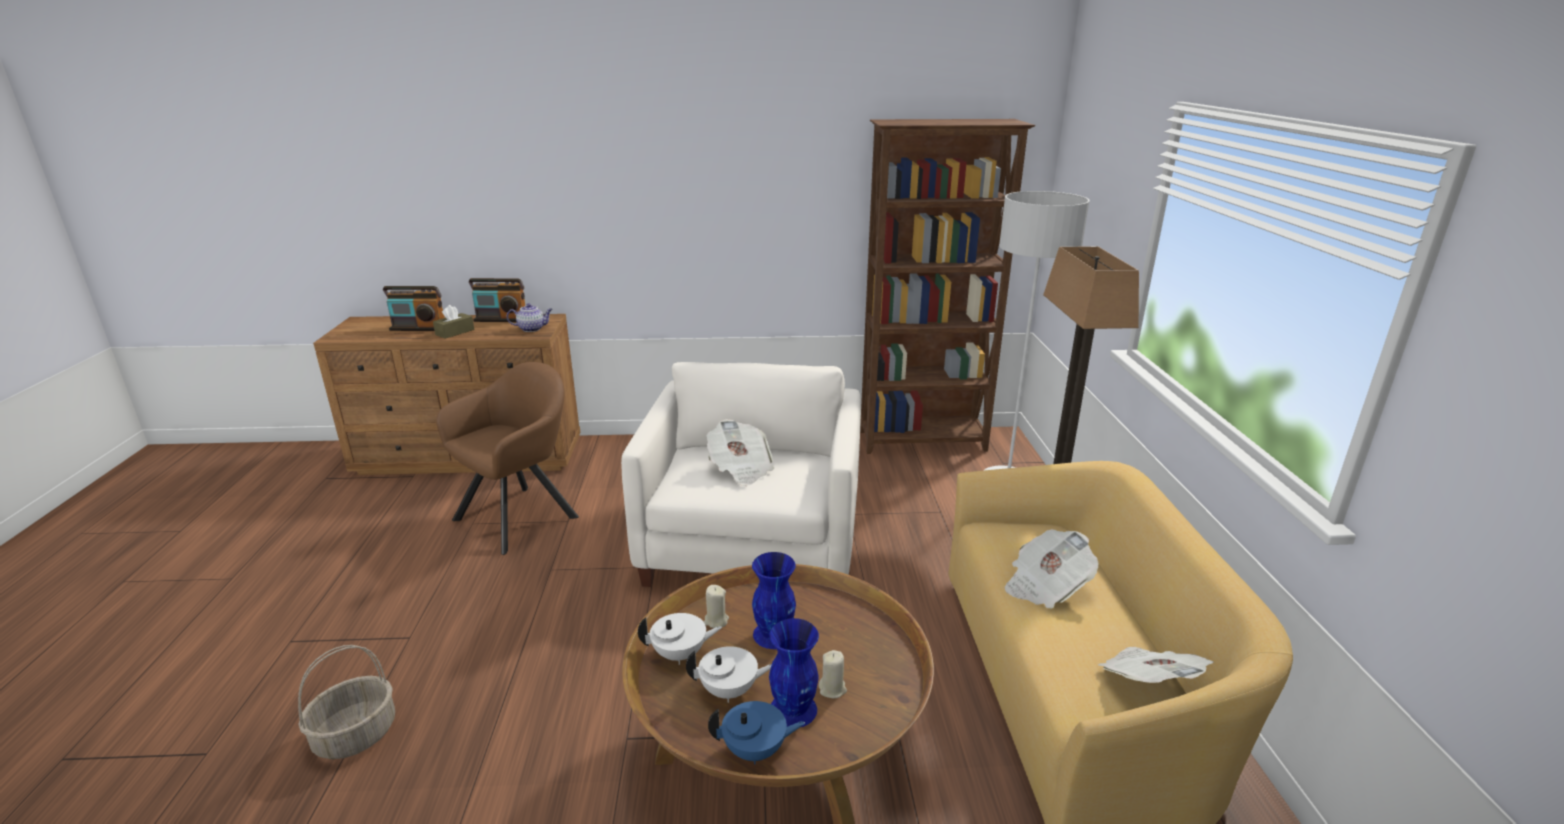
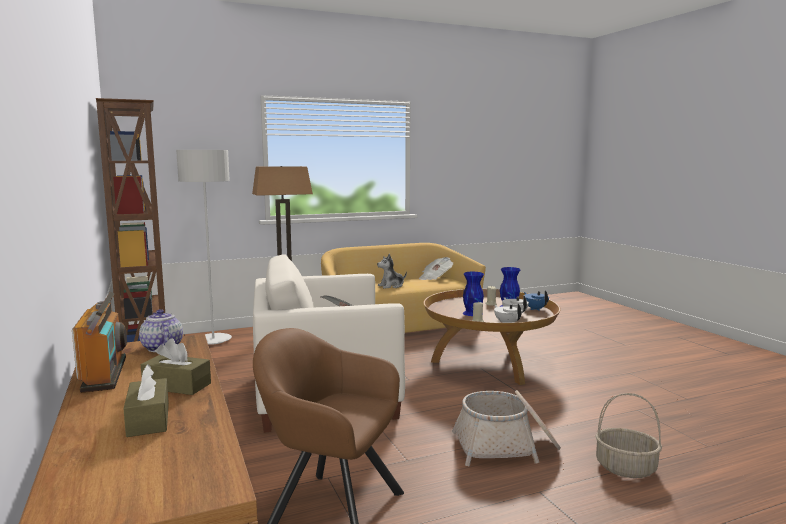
camera: 110 degrees left, 15 degrees down
radio [383,286,444,331] -> brown tissue box [123,364,169,437]
newspaper [1005,529,1098,609] -> plush toy [377,253,407,289]
none -> basket [452,390,561,466]

